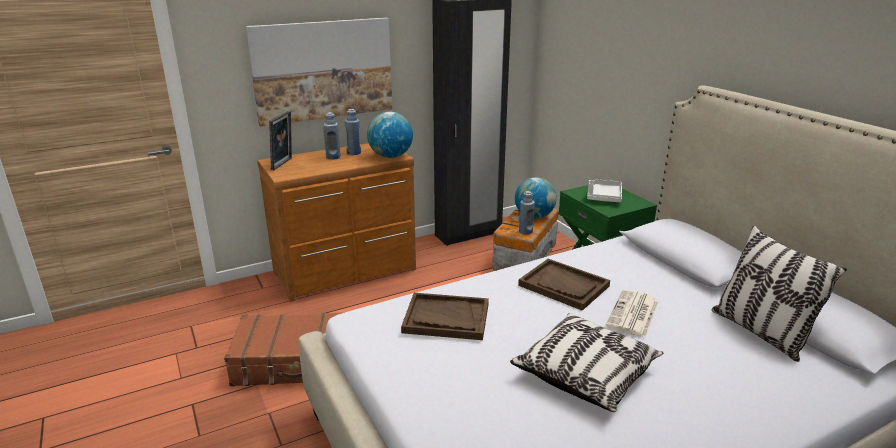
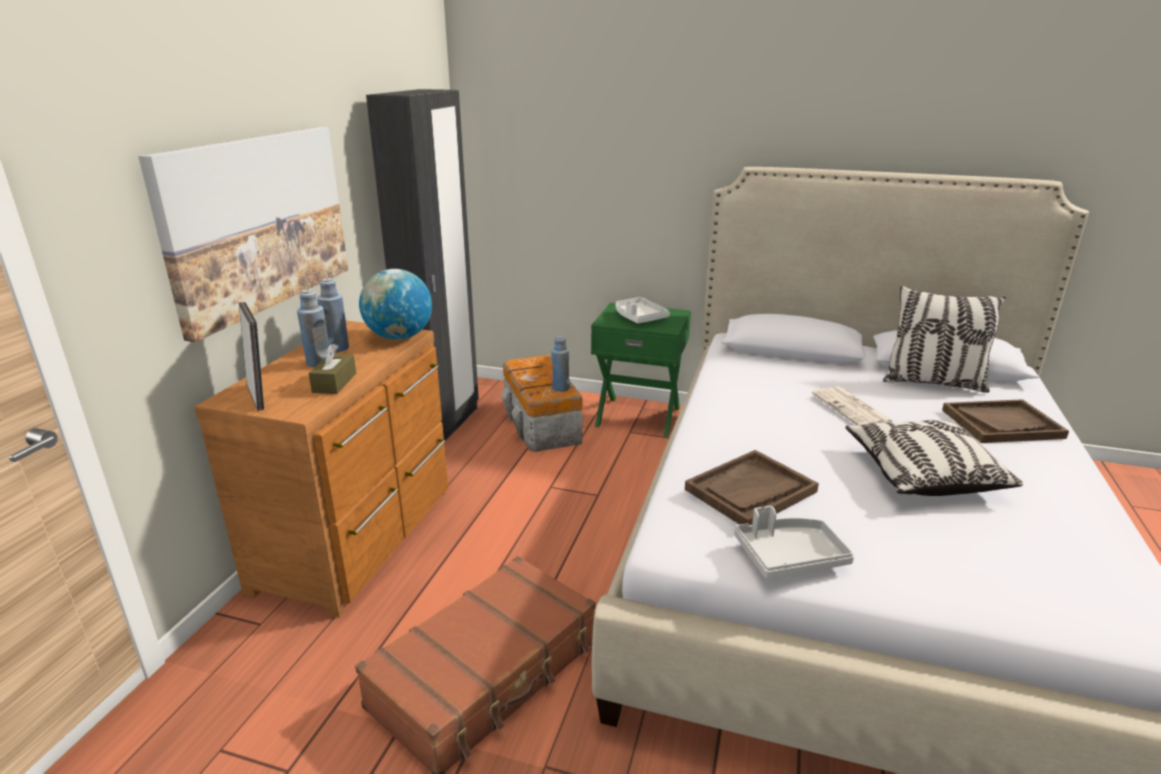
camera: 45 degrees left, 0 degrees up
globe [515,177,557,219] -> none
brown tray [518,259,610,311] -> brown tray moved to [942,399,1069,443]
none -> brown tissue box [308,344,356,394]
none -> grey tray [734,506,854,579]

